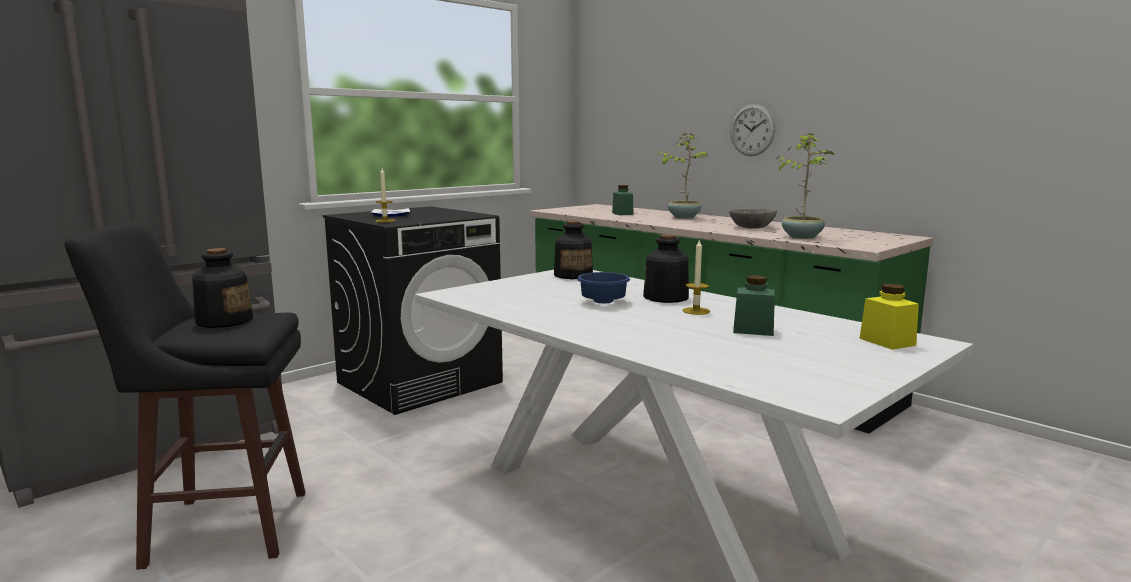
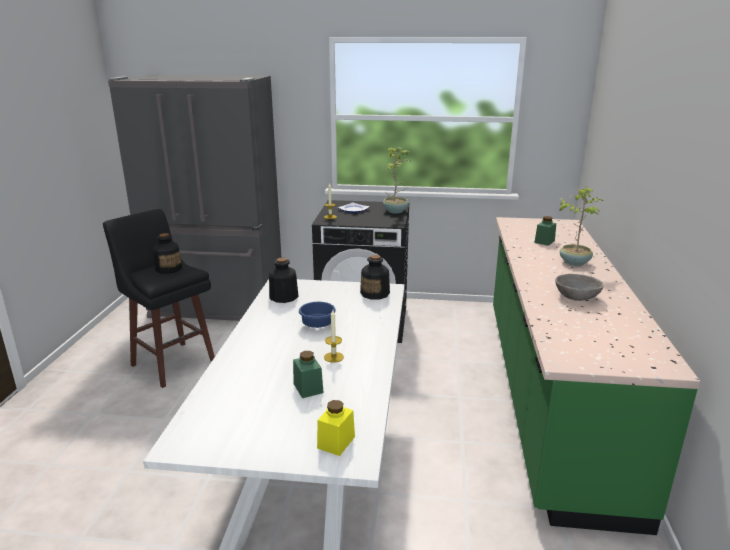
camera: 50 degrees right, 10 degrees up
bottle [643,234,689,303] -> bottle moved to [269,258,299,303]
wall clock [730,104,775,156] -> none
potted plant [776,134,834,239] -> potted plant moved to [383,147,412,213]

